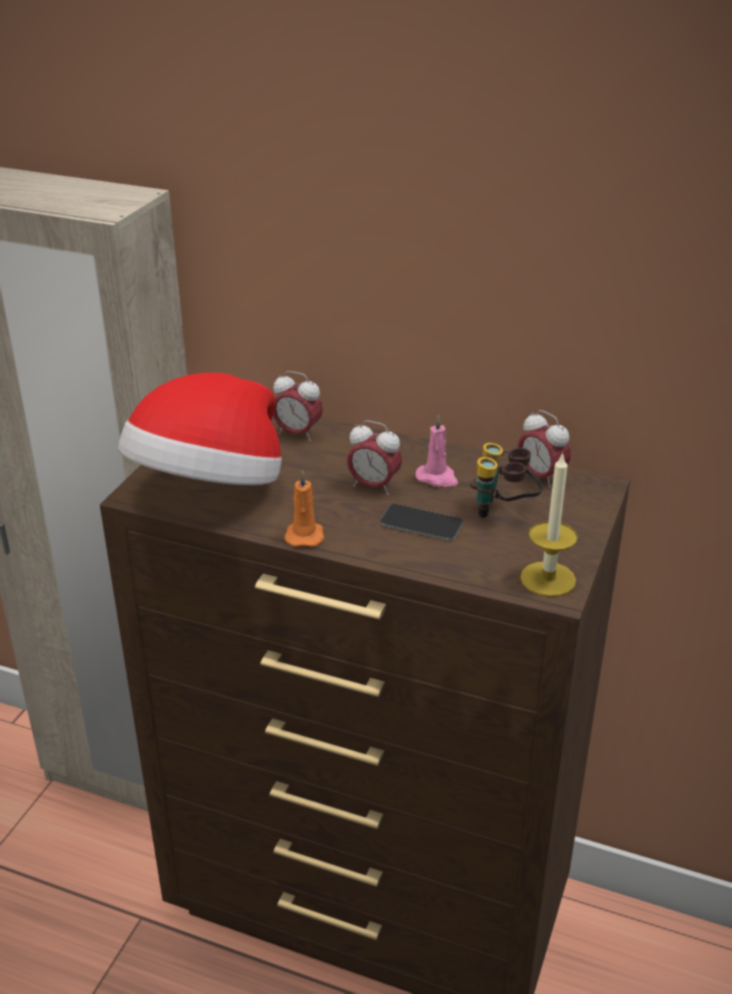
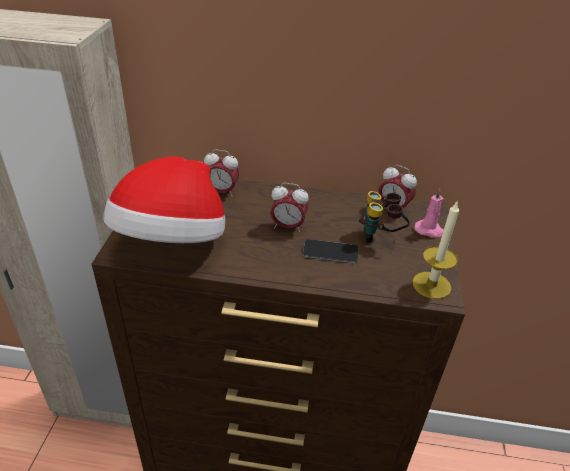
camera: 15 degrees left, 5 degrees up
orange candle [284,470,324,547] -> none
pink candle [415,415,458,487] -> pink candle moved to [414,189,444,238]

